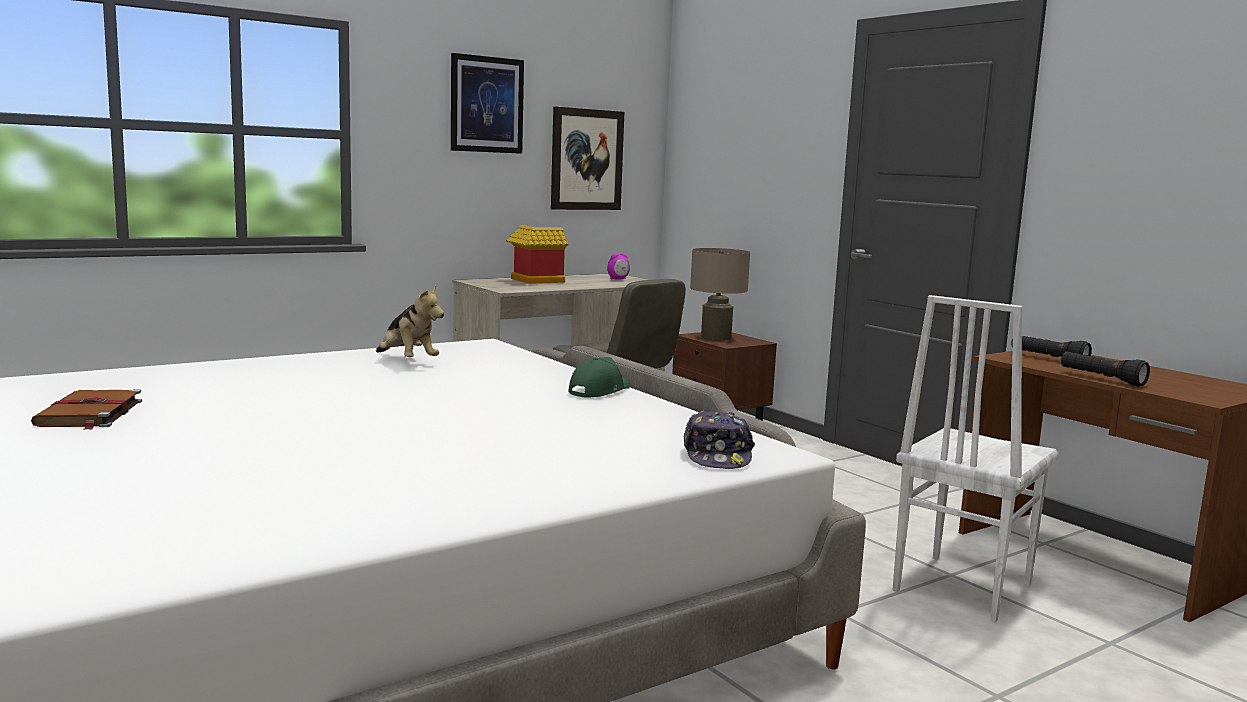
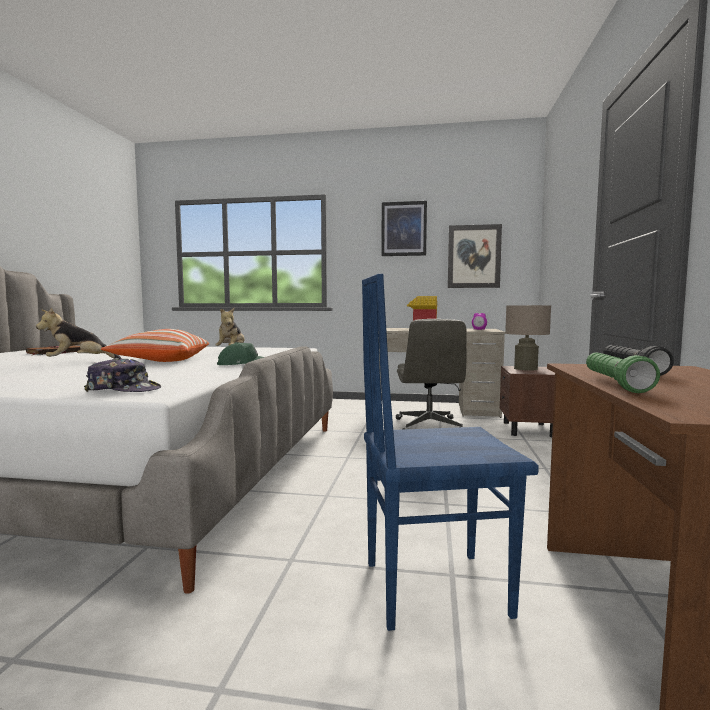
camera: 45 degrees right, 5 degrees down
cap [684,410,755,469] -> cap turned 120 degrees counterclockwise [84,358,161,392]
white chair [893,295,1059,623] -> blue chair [362,273,539,631]
black flashlight [1061,351,1150,386] -> green flashlight [586,352,660,393]
none -> plush toy [36,308,122,359]
none -> pillow [101,329,209,362]

